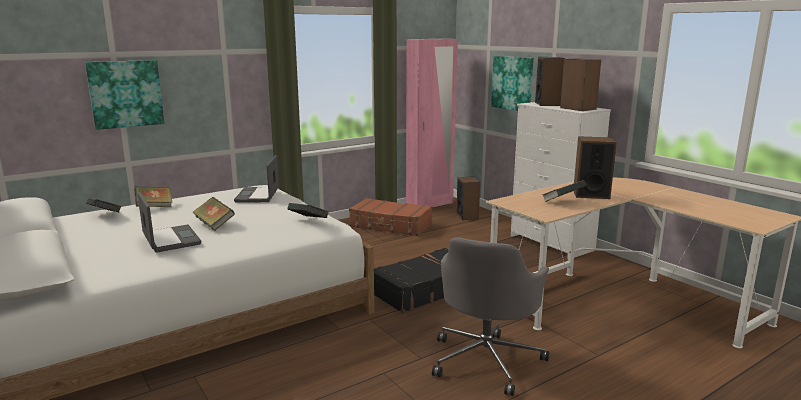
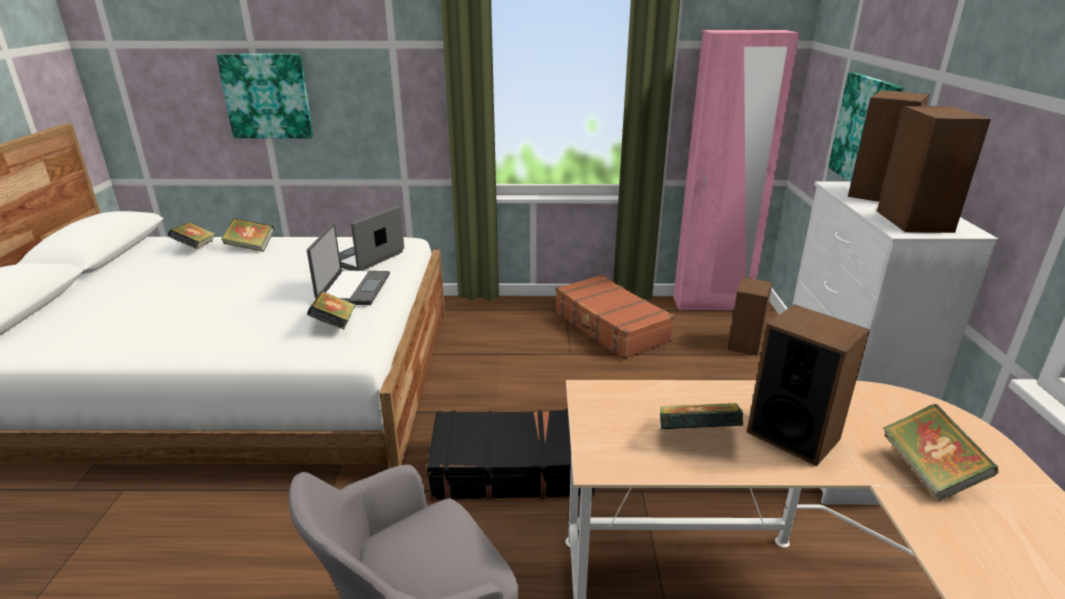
camera: 35 degrees right, 10 degrees up
laptop [137,192,201,253] -> laptop moved to [307,224,390,305]
book [193,197,235,231] -> book moved to [882,404,998,501]

